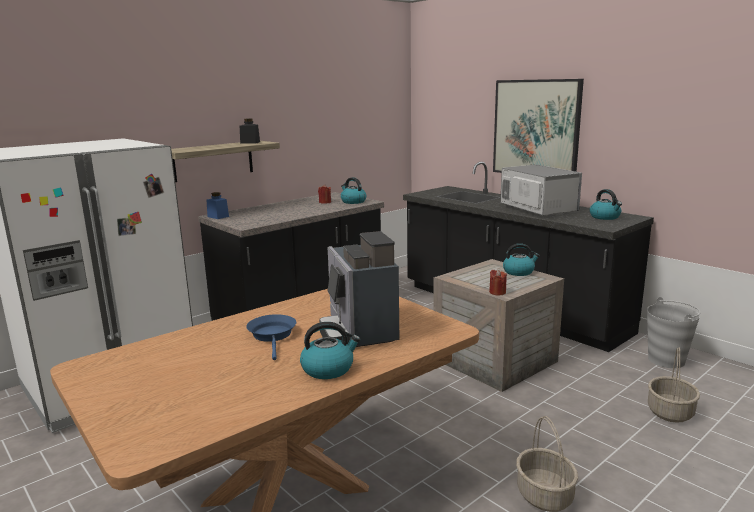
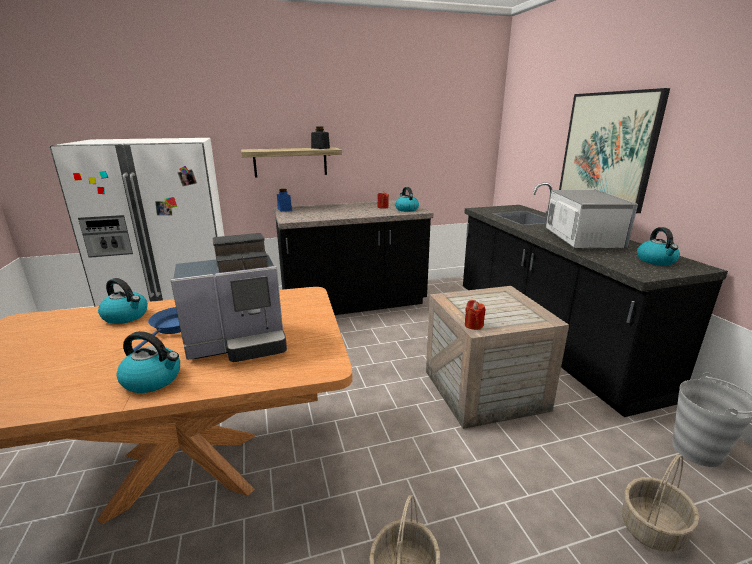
camera: 25 degrees right, 5 degrees up
coffee machine [319,231,399,347] -> coffee machine turned 120 degrees counterclockwise [171,233,287,362]
kettle [503,243,540,276] -> kettle moved to [98,278,148,324]

